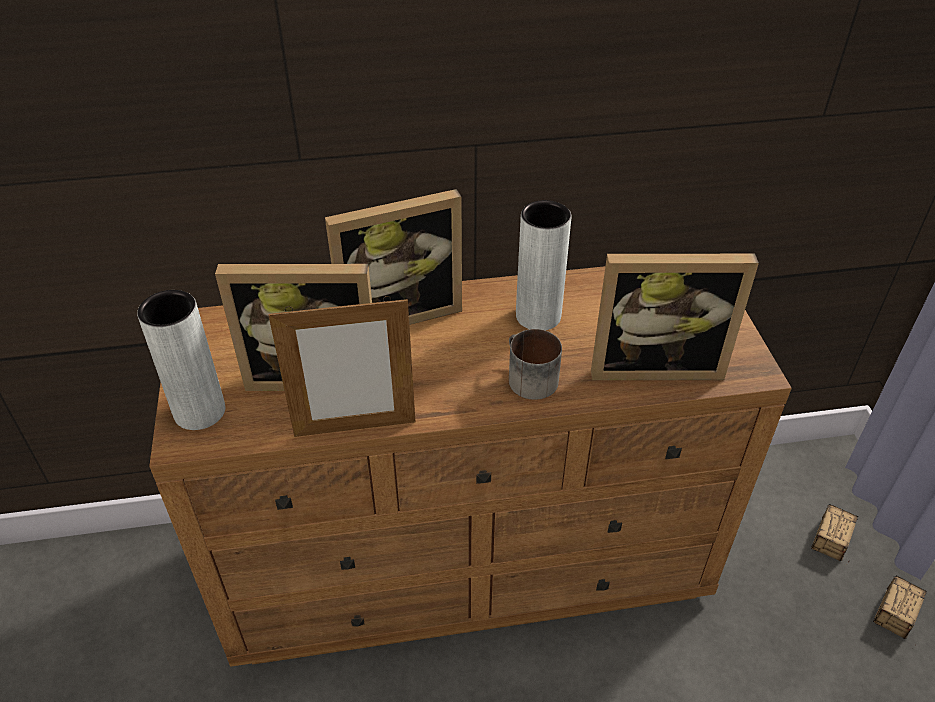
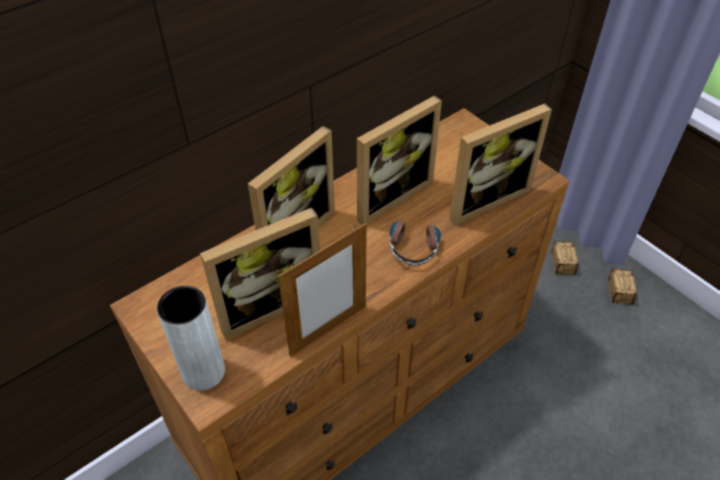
camera: 30 degrees left, 5 degrees up
mug [509,329,562,400] -> headphones [390,213,441,266]
grey vase [516,200,571,330] -> picture frame [357,95,442,225]

